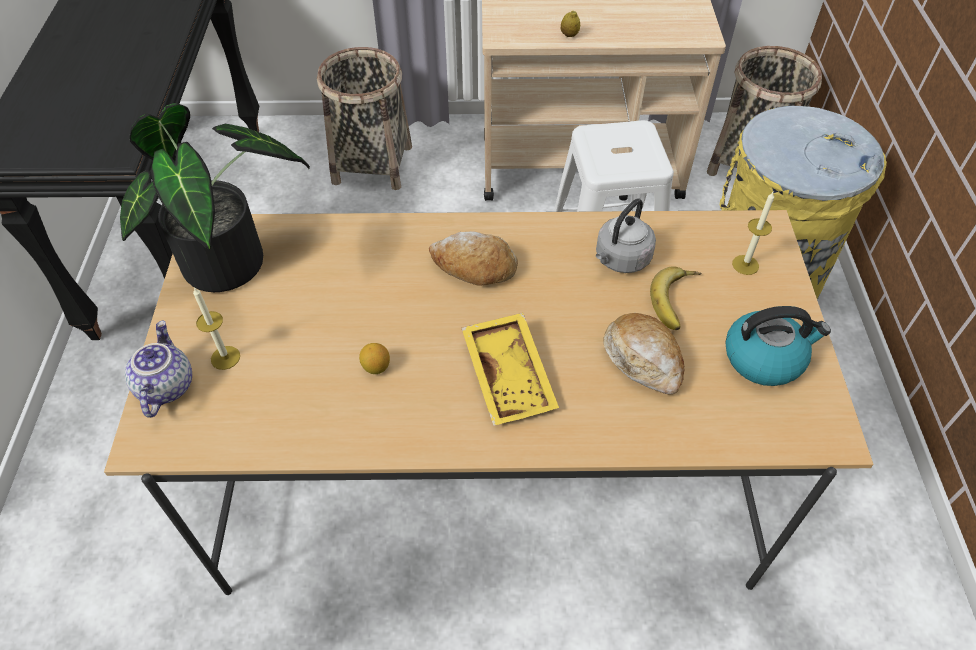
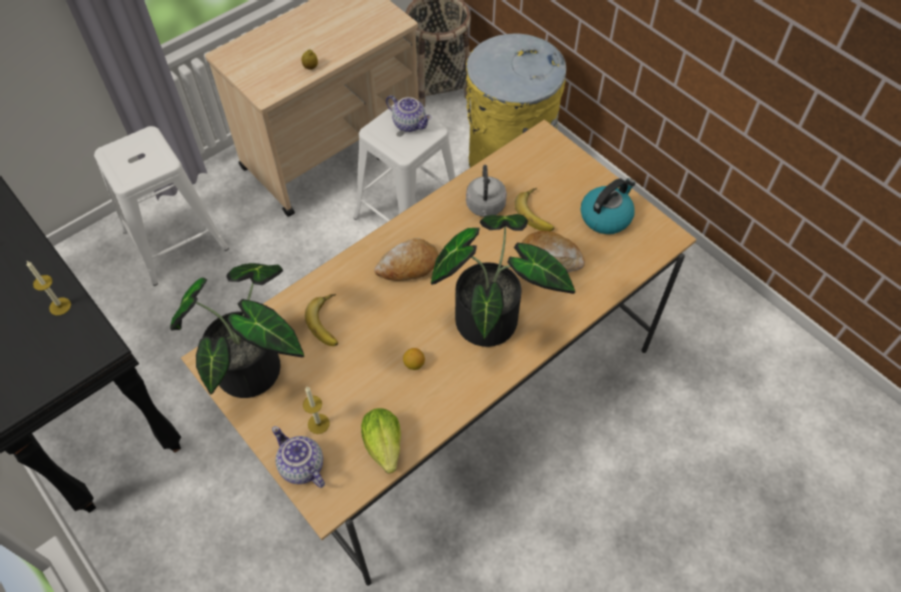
camera: 40 degrees left, 5 degrees up
basket [317,47,412,190] -> white stool [94,126,229,286]
yellow tray [462,313,559,426] -> potted plant [431,214,575,347]
candle [732,192,774,275] -> candle moved to [27,261,71,315]
none -> banana [305,294,338,346]
none -> lettuce [361,408,401,473]
none -> teapot [386,95,432,132]

